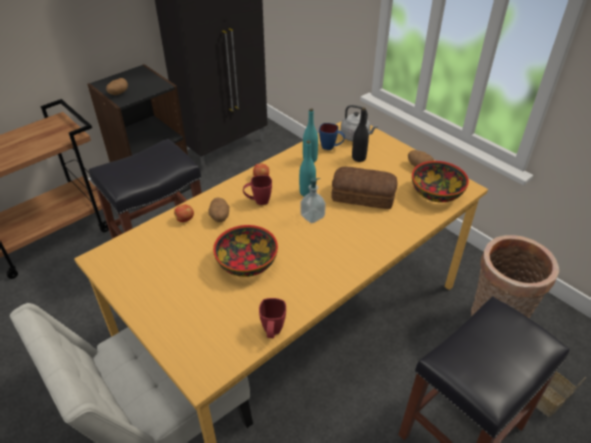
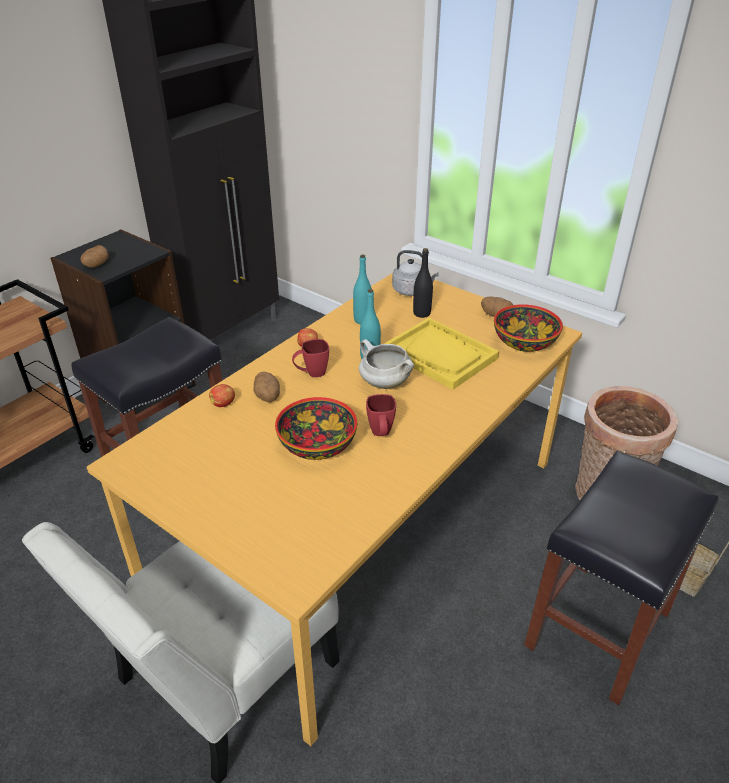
camera: 10 degrees left, 5 degrees down
red mug [259,298,286,338] -> red mug moved to [366,394,396,436]
soap dispenser [300,178,326,223] -> white cooking pot [359,339,414,389]
blue mug [319,123,345,150] -> none
bread [331,166,398,209] -> yellow tray [384,318,499,390]

